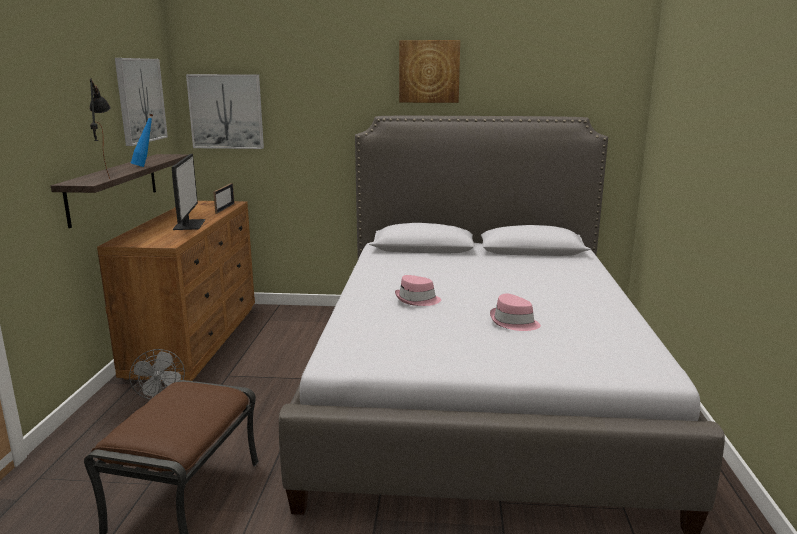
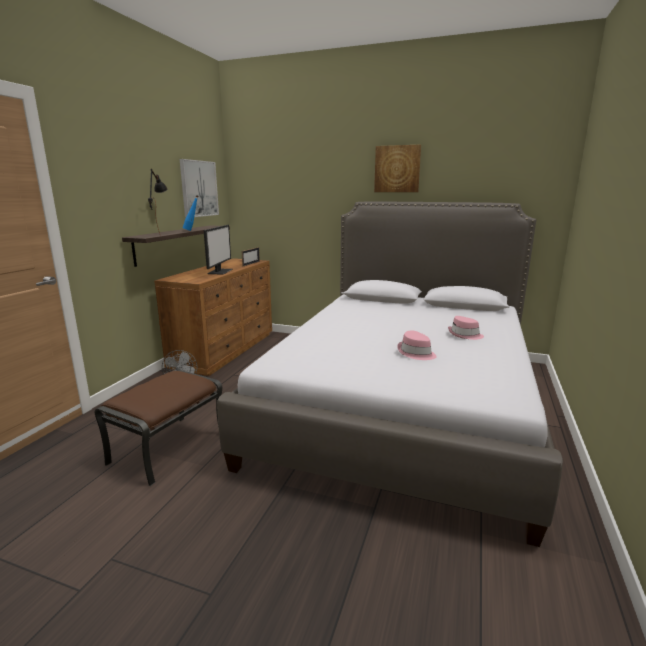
camera: 15 degrees right, 0 degrees up
picture [186,74,264,149] -> none
pink hat [395,275,441,306] -> pink hat moved to [448,316,484,340]

